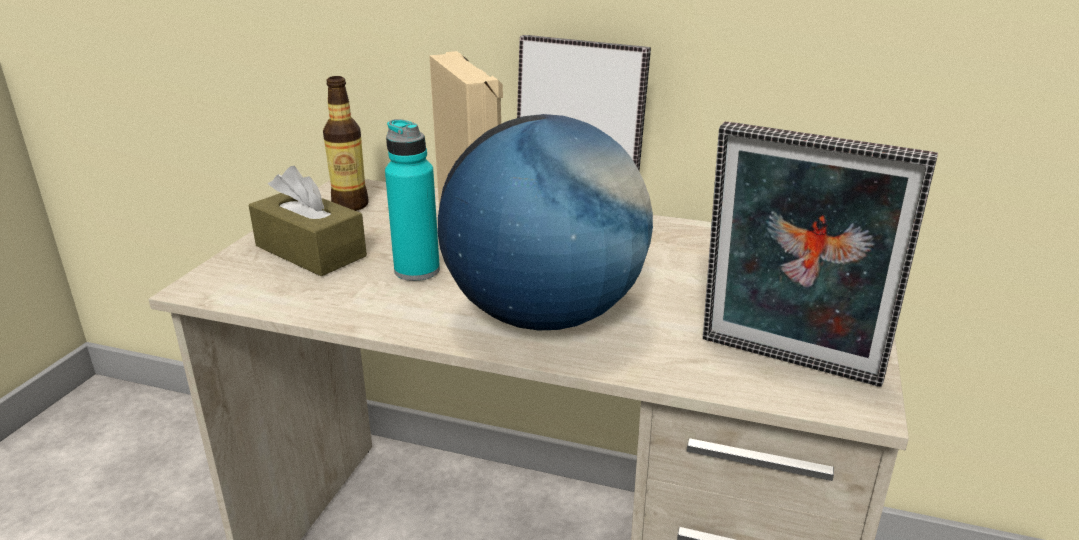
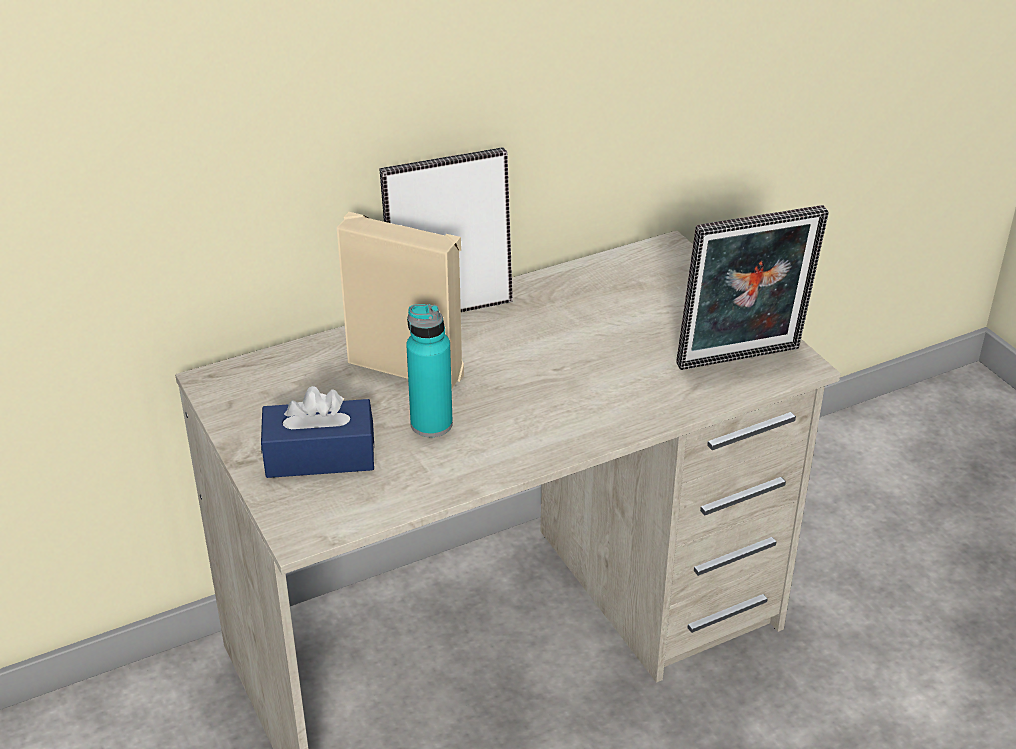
camera: 45 degrees left, 10 degrees up
brown tissue box [249,166,367,276] -> blue tissue box [261,386,374,478]
bottle [323,76,369,211] -> none
globe [438,114,653,330] -> none

